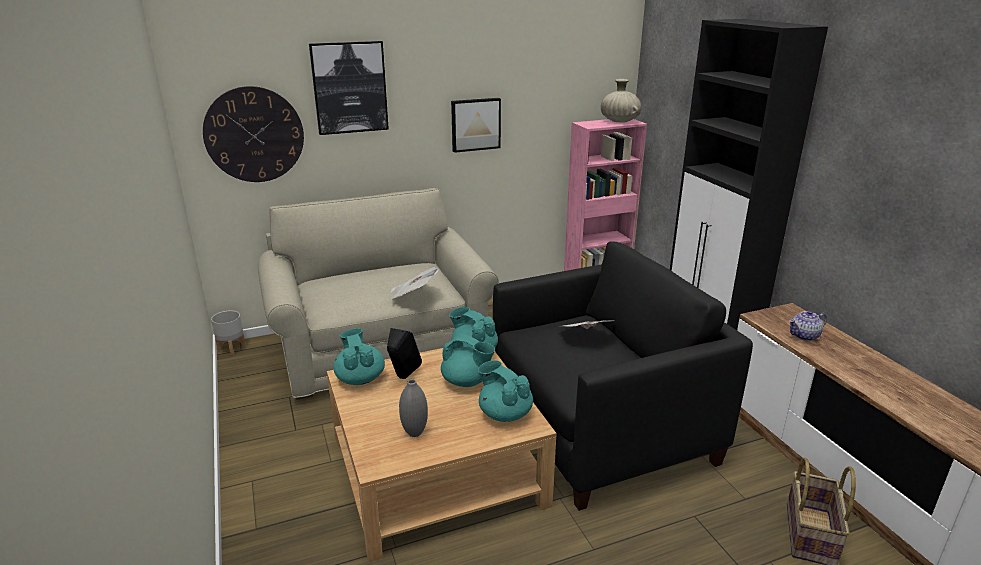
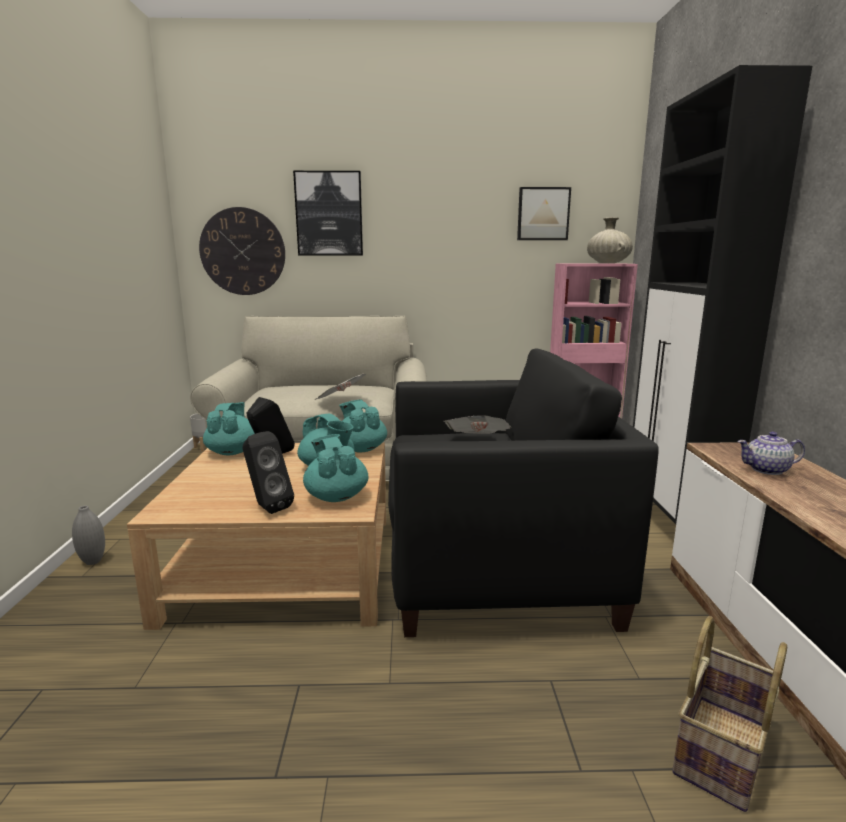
camera: 20 degrees right, 10 degrees down
grey vase [399,379,428,437] -> grey vase moved to [72,506,105,565]
picture [451,98,501,153] -> picture moved to [517,187,571,240]
none -> black speaker [242,431,294,514]

